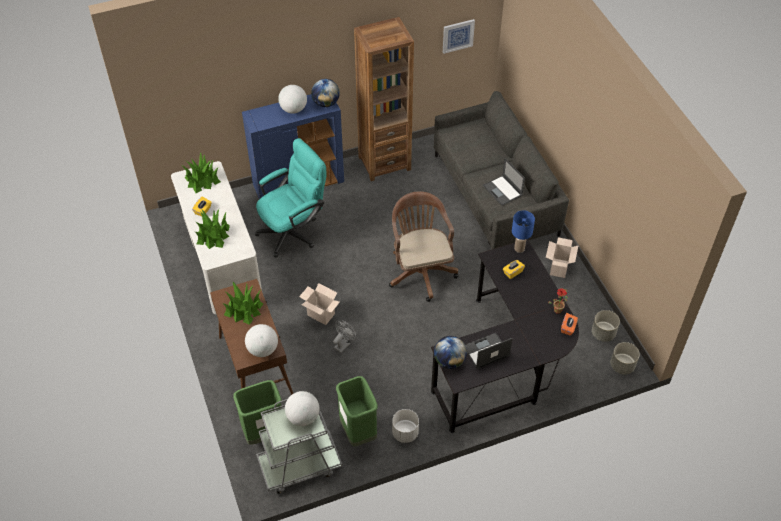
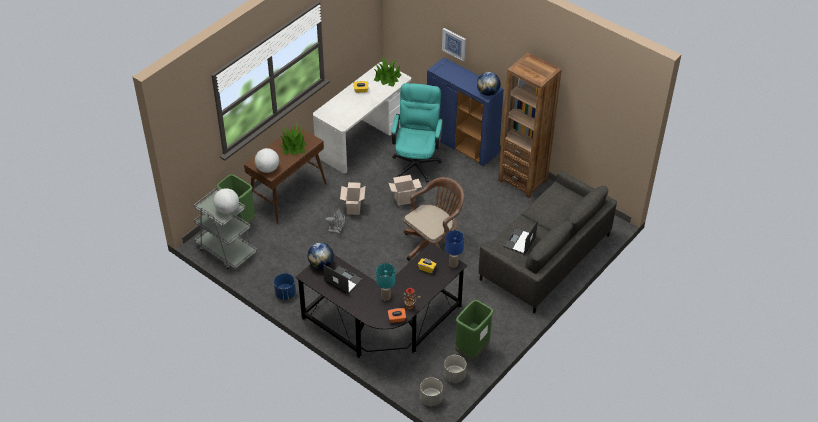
camera: 60 degrees right, 5 degrees down
potted plant [195,209,230,249] -> none
turquoise office chair [255,138,326,258] -> turquoise office chair turned 105 degrees counterclockwise [392,83,443,183]
globe [278,85,307,114] -> none
green trash can [336,376,378,446] -> green trash can moved to [455,300,493,360]
white planter [392,409,419,443] -> blue planter [274,273,296,300]
picture [443,19,475,54] -> picture moved to [442,28,466,61]
cardboard box [546,237,578,278] -> cardboard box moved to [389,175,422,206]
none -> turquoise table lamp [376,263,395,301]

